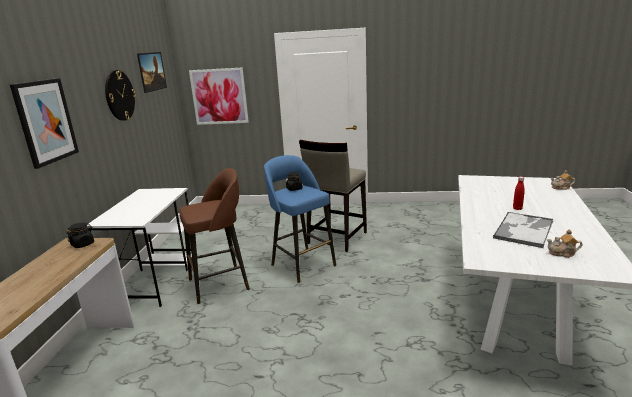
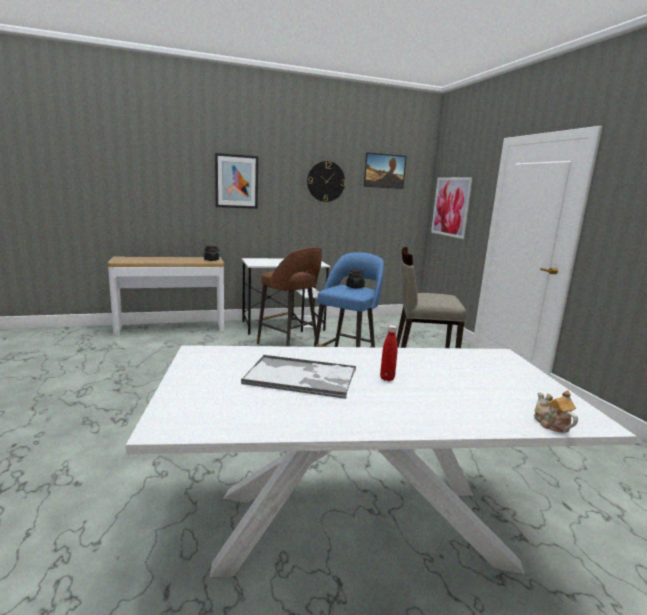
camera: 65 degrees right, 5 degrees down
teapot [547,230,582,258] -> none

